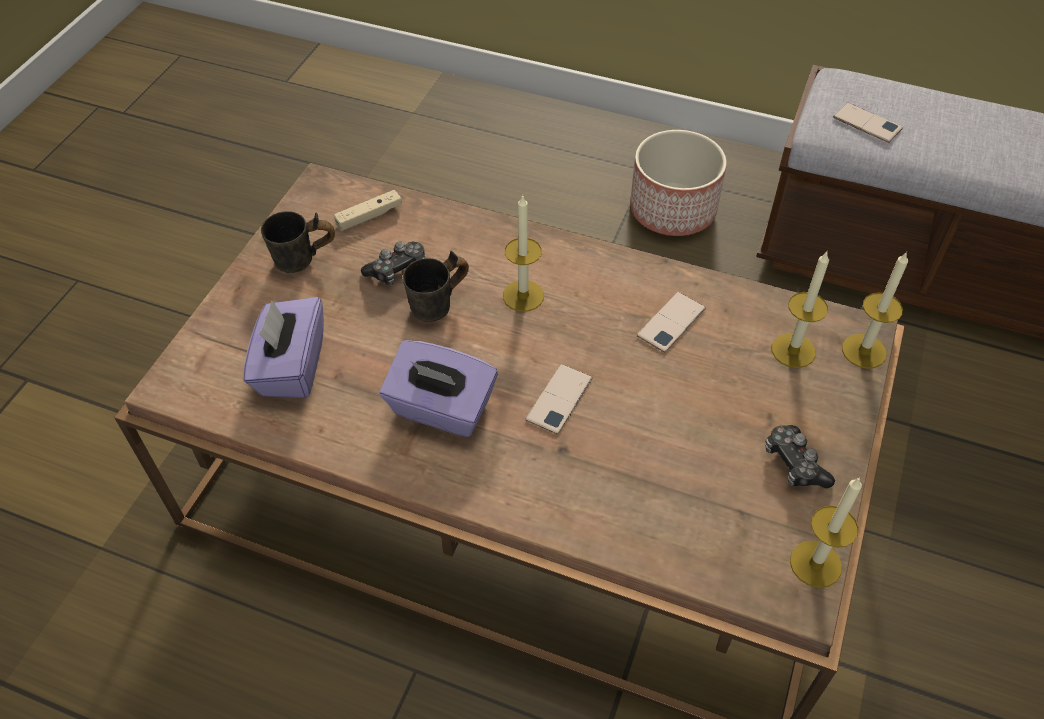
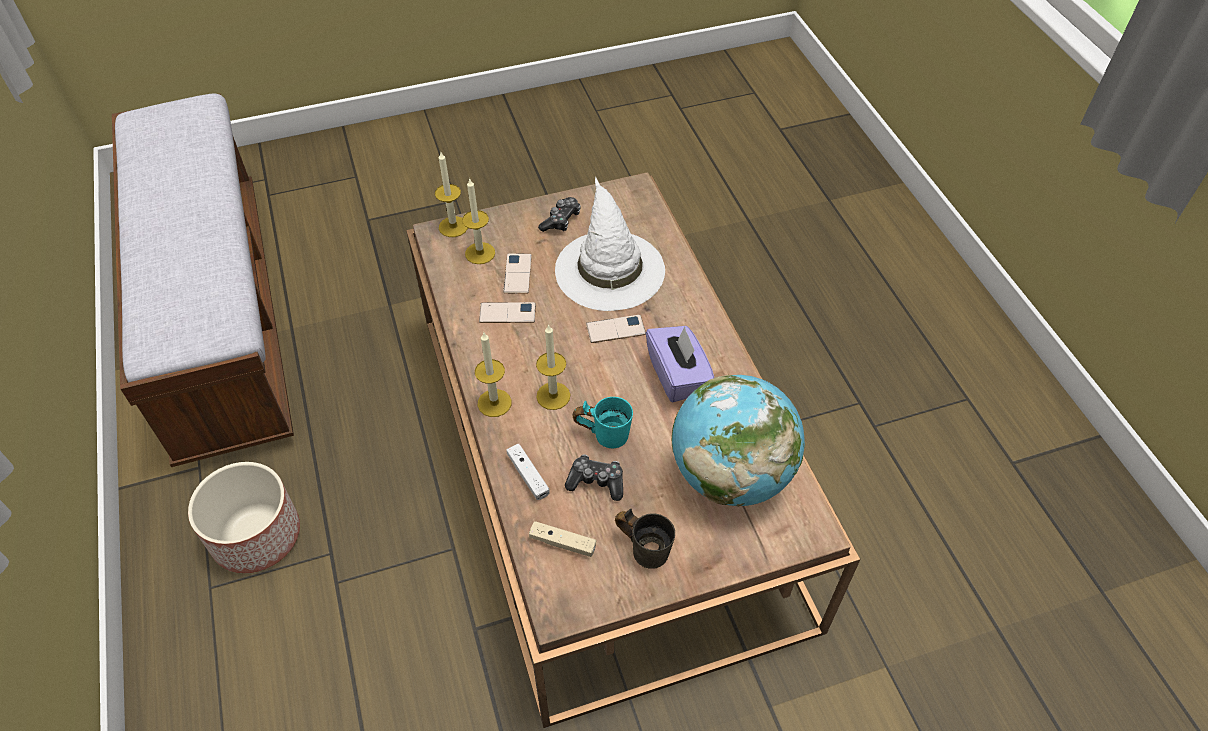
camera: 130 degrees left, 0 degrees up
purple tissue box [243,297,324,398] -> globe [672,375,805,507]
grey mug [403,251,469,322] -> turquoise mug [573,397,633,449]
candle [790,477,862,588] -> candle moved to [475,332,512,417]
phone [833,102,903,143] -> phone moved to [503,254,532,294]
none -> white game controller [506,444,550,500]
none -> white hat [555,176,665,311]

